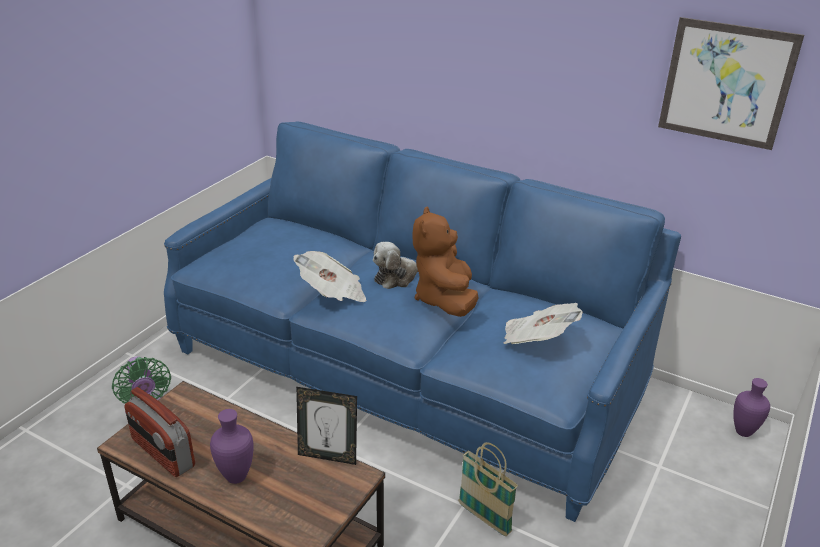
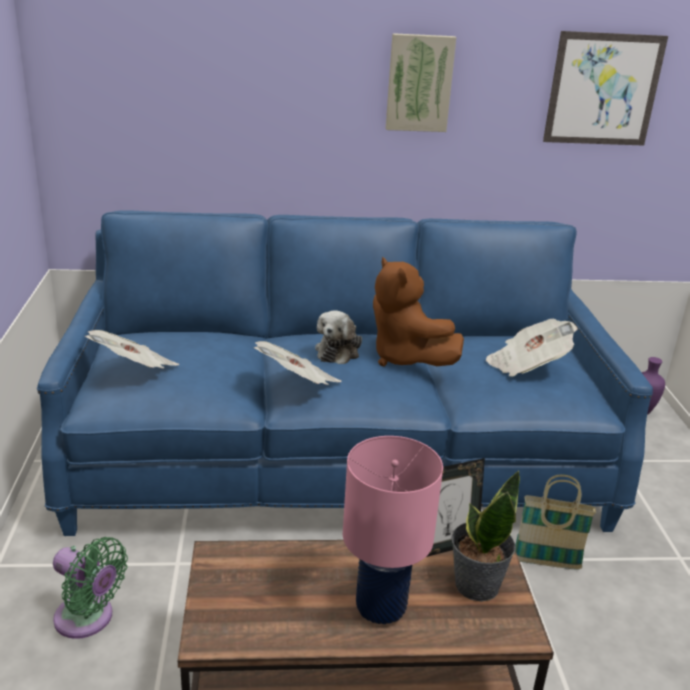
camera: 35 degrees left, 5 degrees down
radio [124,387,195,477] -> none
purple vase [210,409,254,484] -> pink table lamp [343,436,443,624]
none -> newspaper [85,330,179,368]
none -> picture [386,33,456,132]
none -> potted plant [451,470,520,602]

